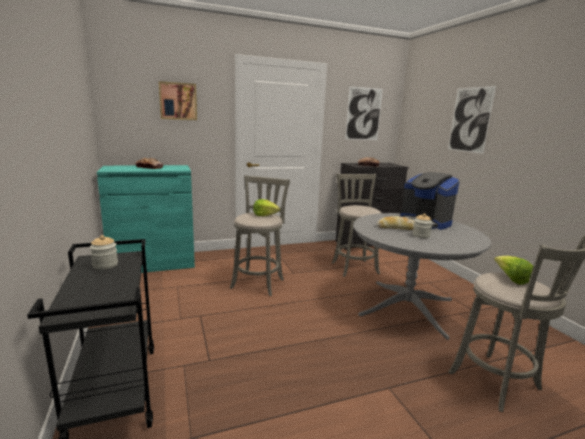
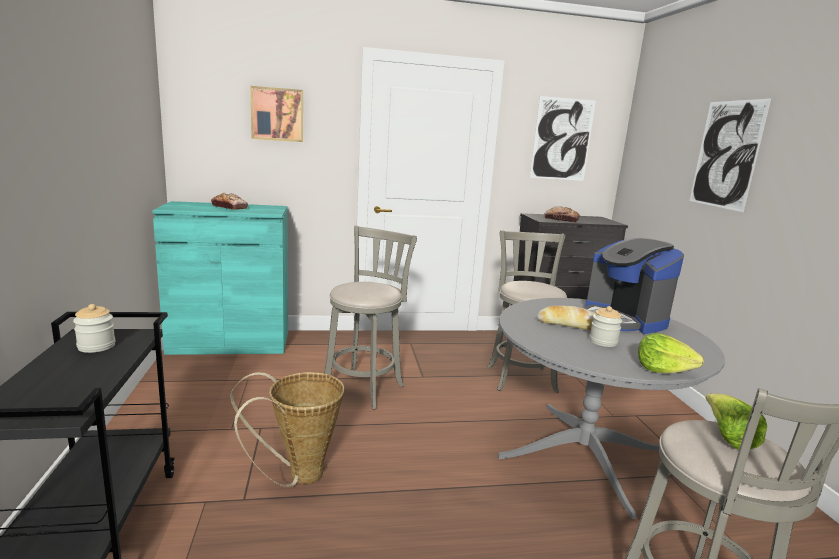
camera: 10 degrees right, 0 degrees up
lettuce [253,199,280,216] -> lettuce moved to [638,333,704,373]
none -> basket [230,372,345,487]

